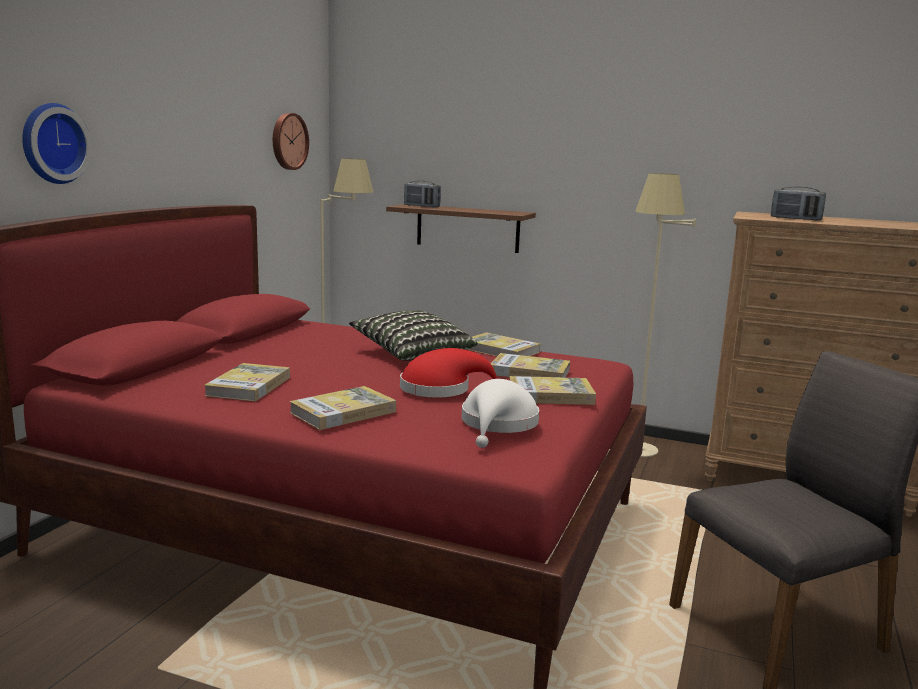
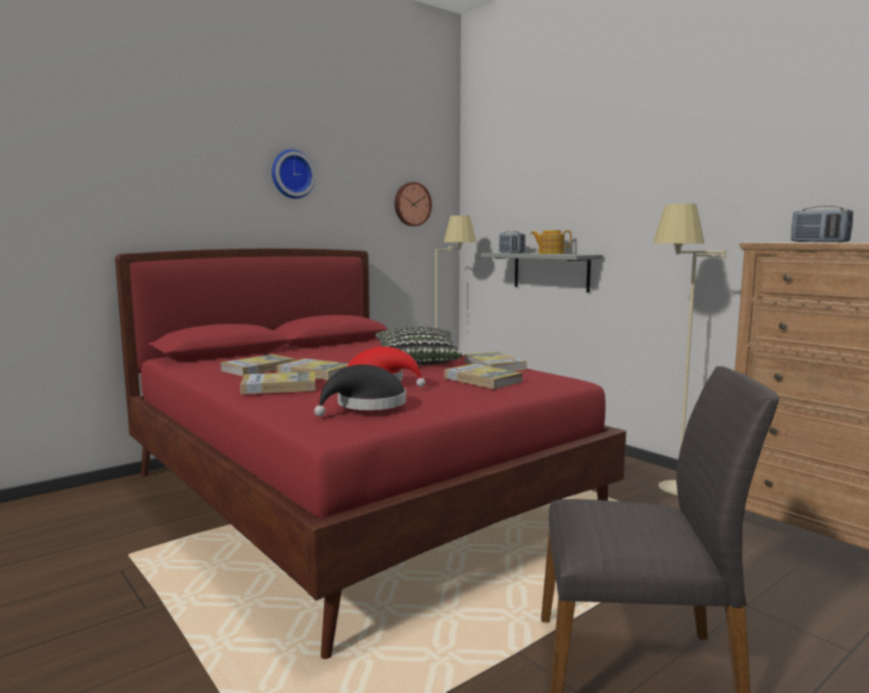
camera: 30 degrees right, 5 degrees down
wall clock [22,103,92,184] -> wall clock moved to [272,149,316,199]
brown shelf [386,204,536,253] -> grey shelf [481,253,603,293]
white hat [462,379,539,448] -> black hat [314,364,406,416]
book [509,376,596,405] -> book moved to [277,358,349,380]
none -> teapot [531,230,572,254]

